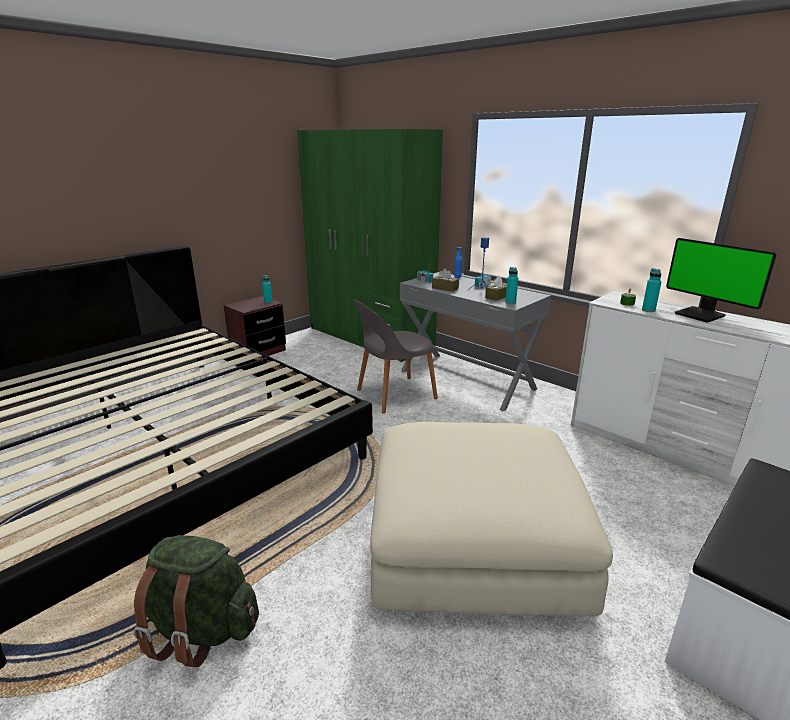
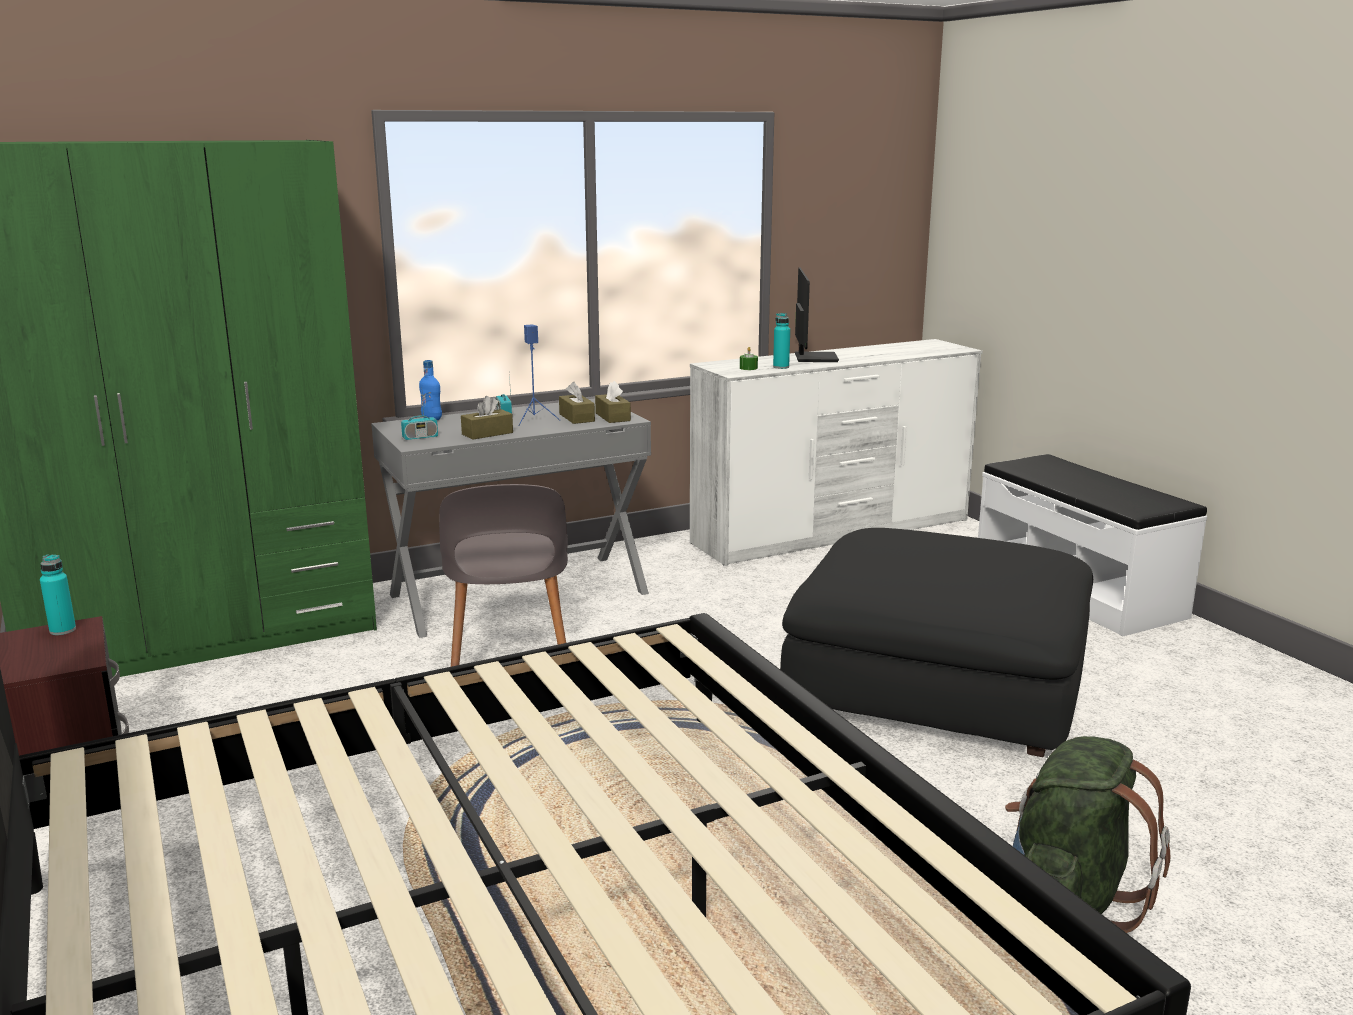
camera: 70 degrees left, 5 degrees down
beige ottoman [370,422,613,616] -> black ottoman [780,528,1093,757]
turquoise bottle [505,267,518,304] -> brown tissue box [595,381,631,423]
monitor [666,238,776,323] -> monitor turned 75 degrees counterclockwise [795,267,839,362]

